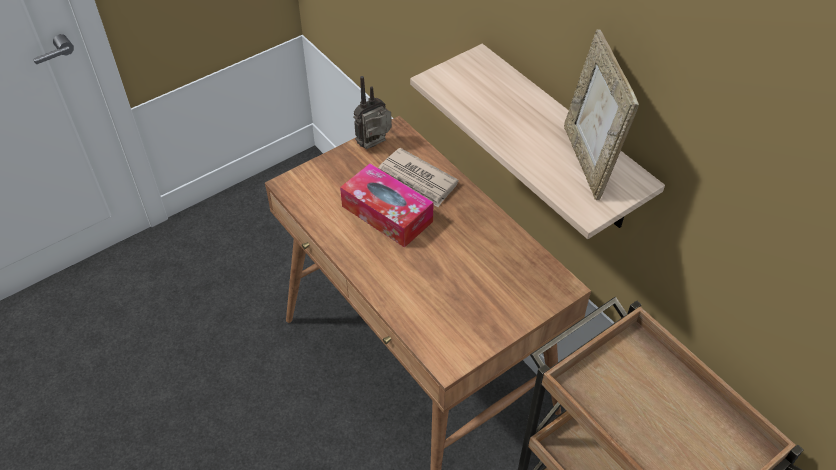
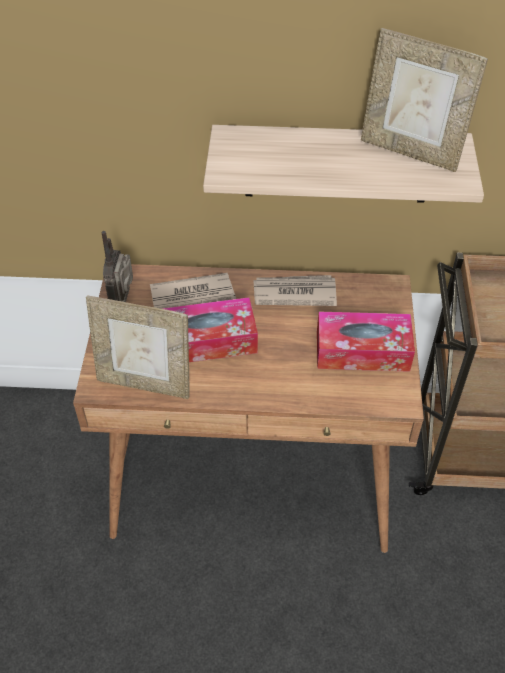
camera: 50 degrees left, 0 degrees up
none -> picture frame [86,295,190,399]
none -> newspaper [253,275,337,306]
none -> tissue box [317,312,415,372]

